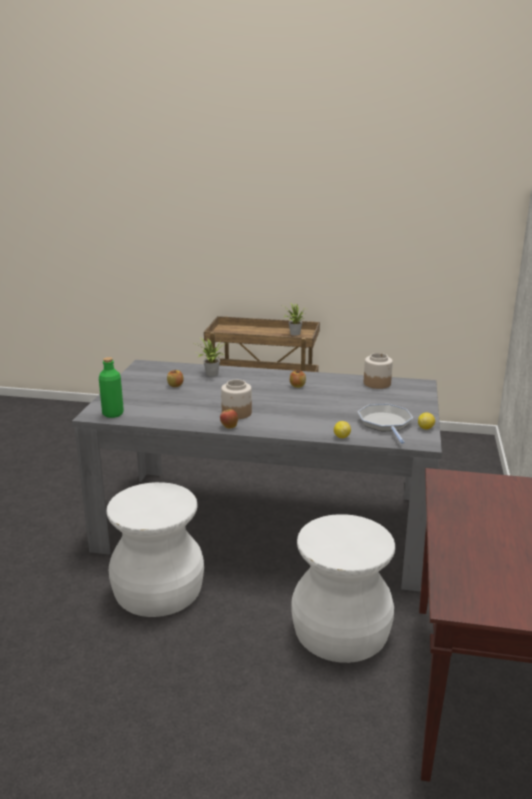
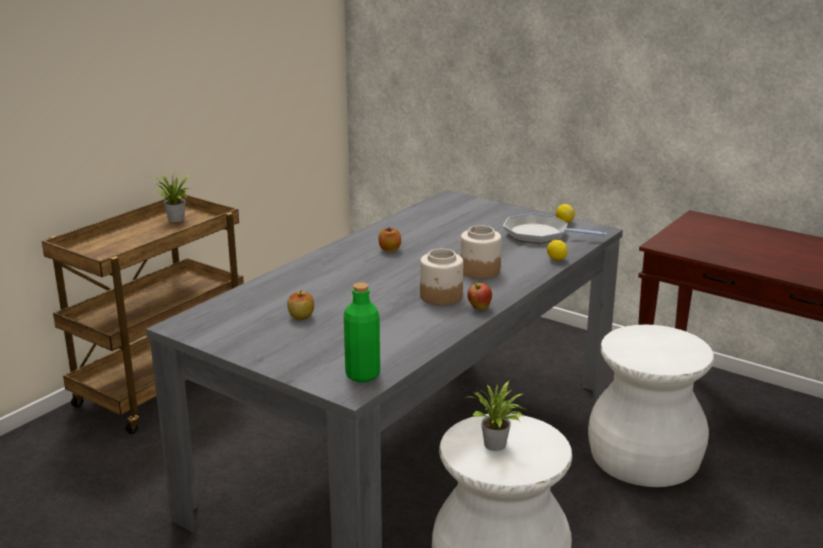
camera: 65 degrees left, 0 degrees up
potted plant [196,338,226,376] -> potted plant moved to [472,381,526,451]
jar [364,353,393,389] -> jar moved to [460,225,501,279]

